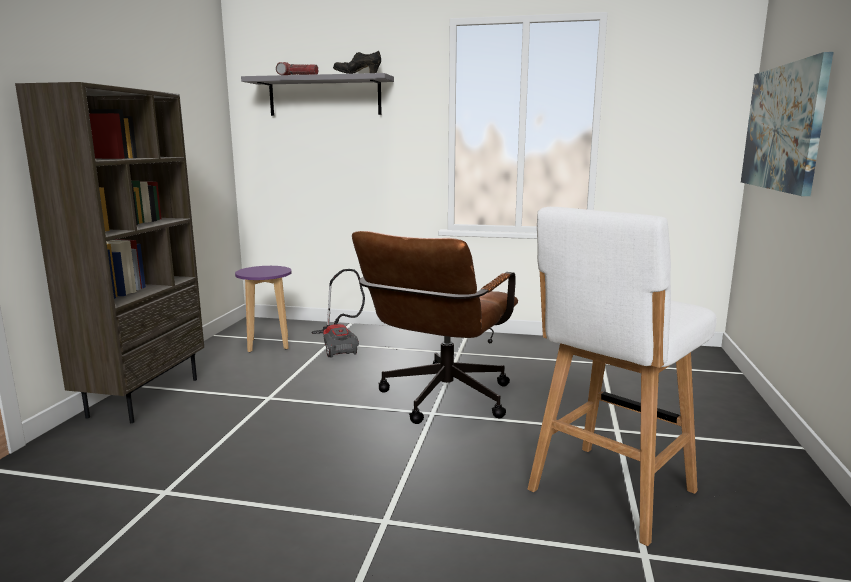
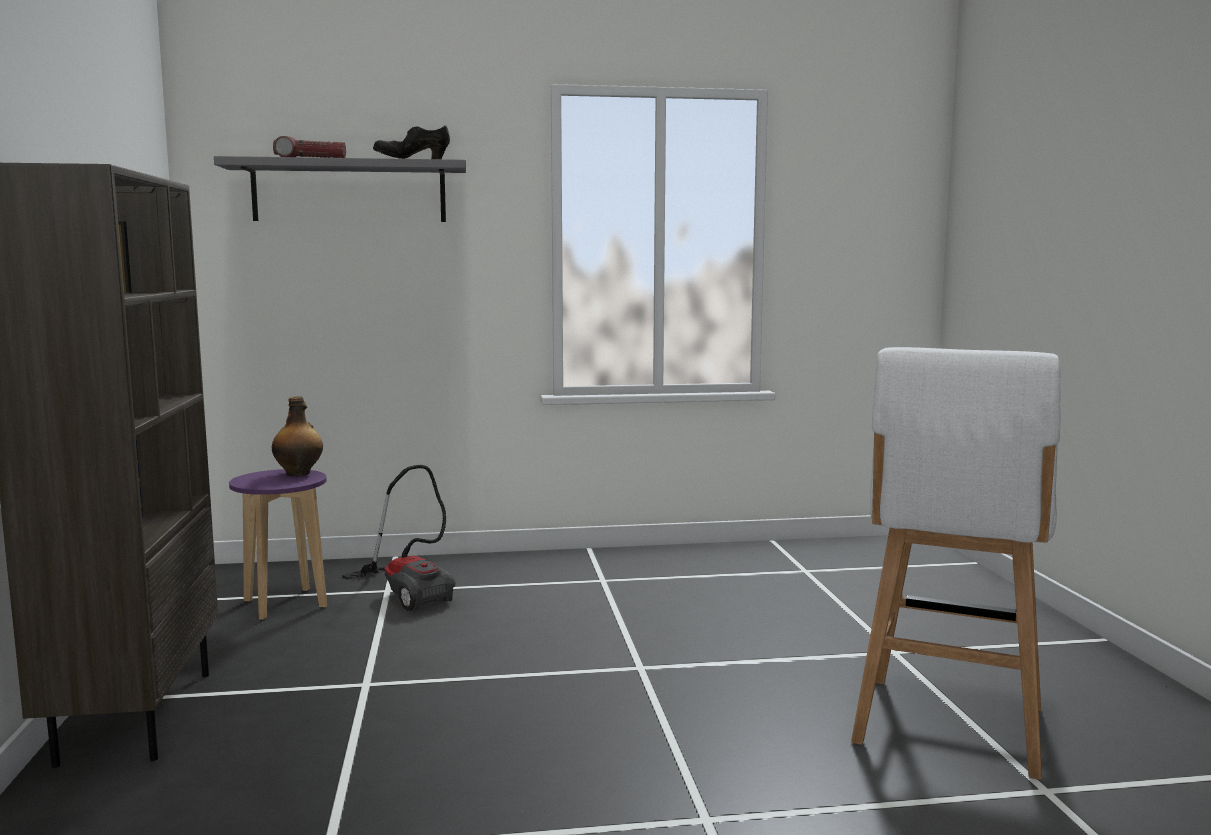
camera: 20 degrees left, 5 degrees down
brown office chair [352,231,518,424] -> none
picture [741,52,833,196] -> none
none -> bottle [272,396,323,476]

